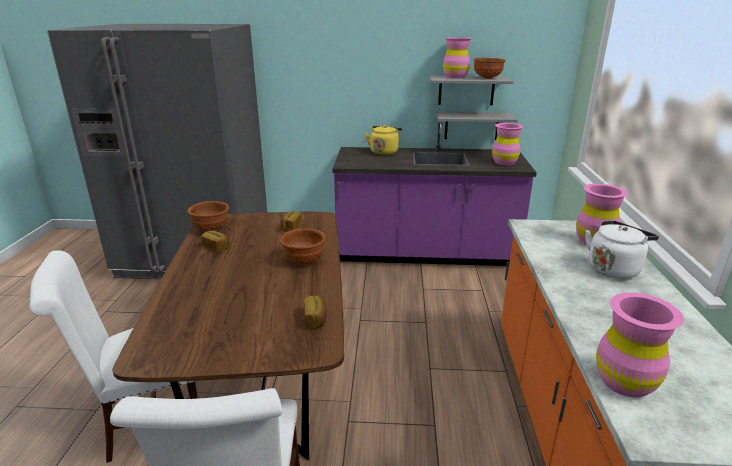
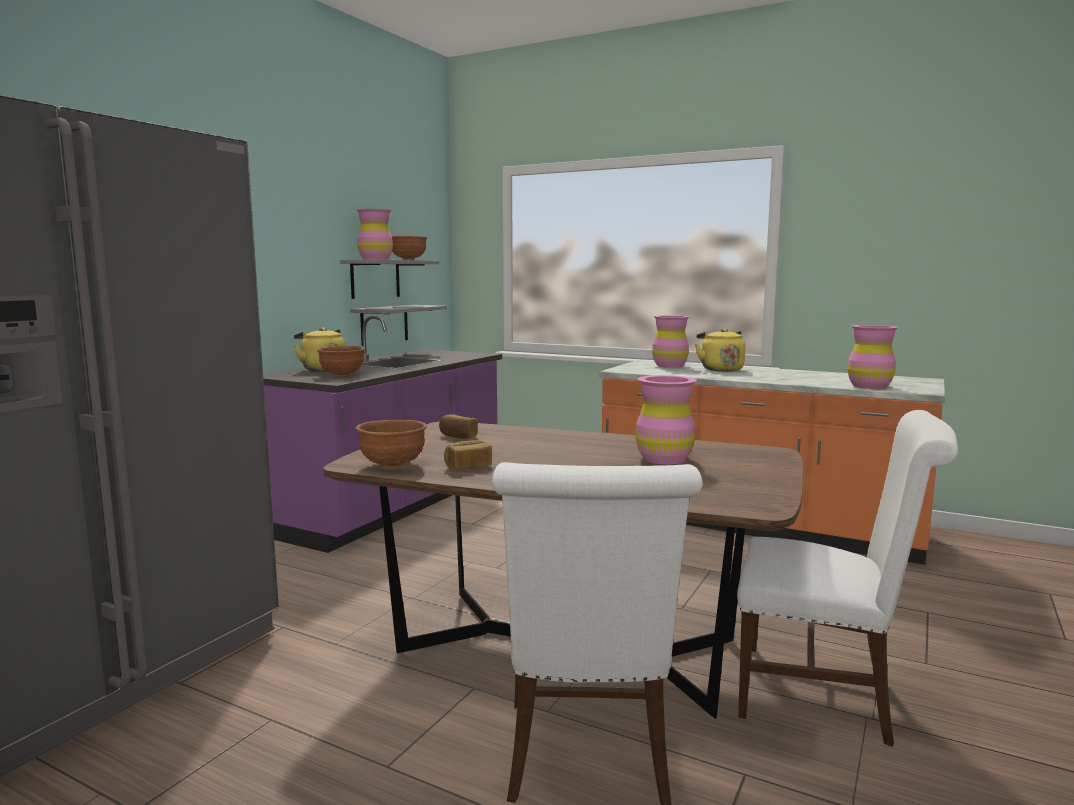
camera: 65 degrees left, 15 degrees down
brown bowl [280,228,326,265] -> brown bowl moved to [317,346,365,377]
bread [304,296,327,329] -> none
pink vase [492,123,523,165] -> pink vase moved to [635,375,697,464]
white kettle [585,220,659,279] -> yellow kettle [695,329,745,371]

